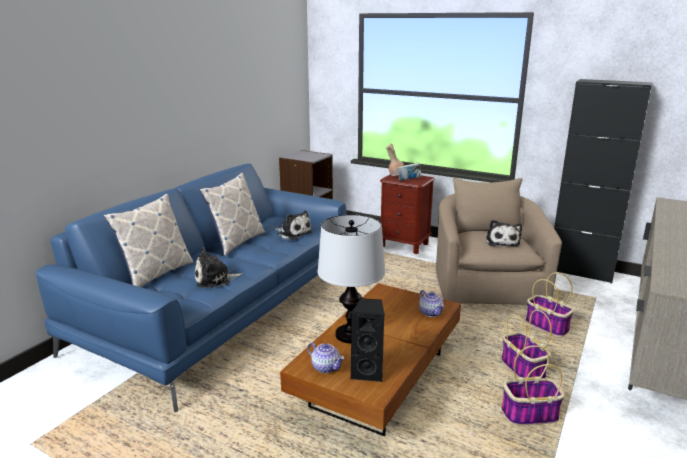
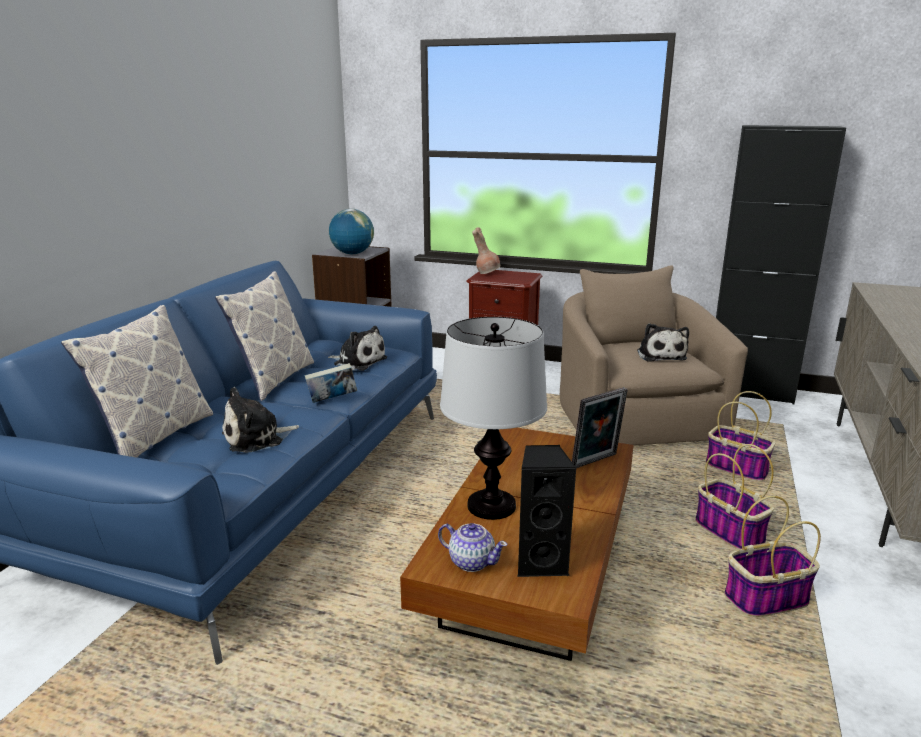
camera: 10 degrees left, 0 degrees up
book [397,162,421,181] -> book moved to [305,363,357,403]
teapot [419,290,444,317] -> picture frame [572,387,628,468]
none -> globe [329,209,374,255]

